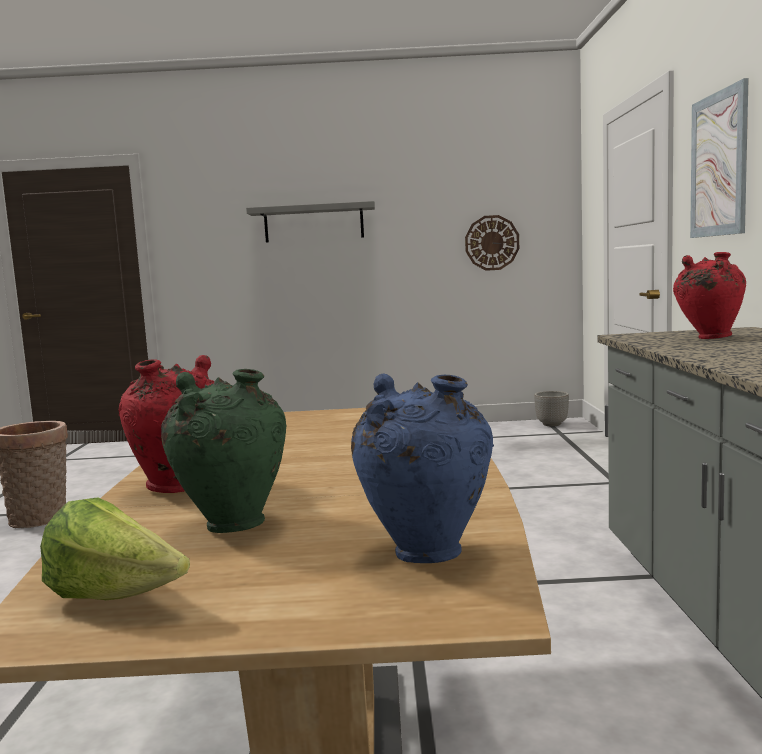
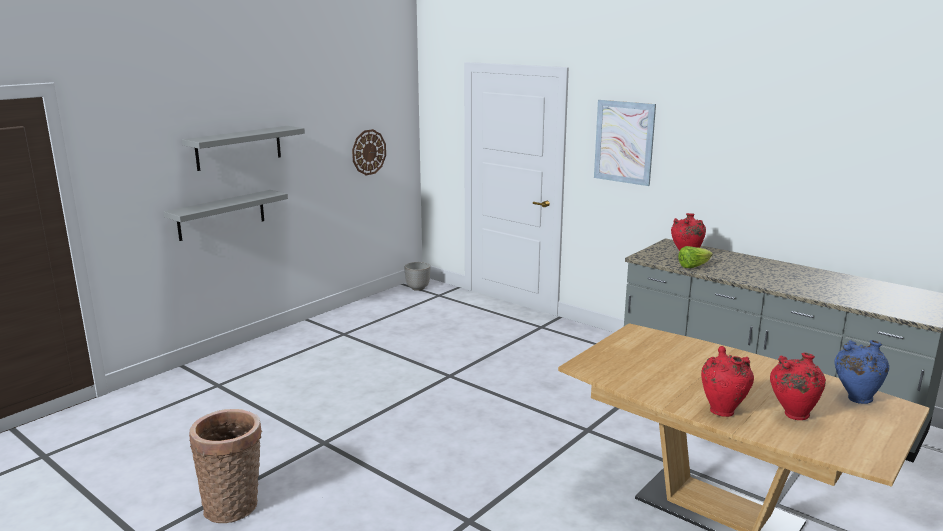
camera: 50 degrees left, 10 degrees up
lettuce [40,497,190,600] -> lettuce moved to [678,246,713,268]
green vase [161,369,287,533] -> red vase [770,353,826,420]
none -> grey shelf [164,190,288,241]

